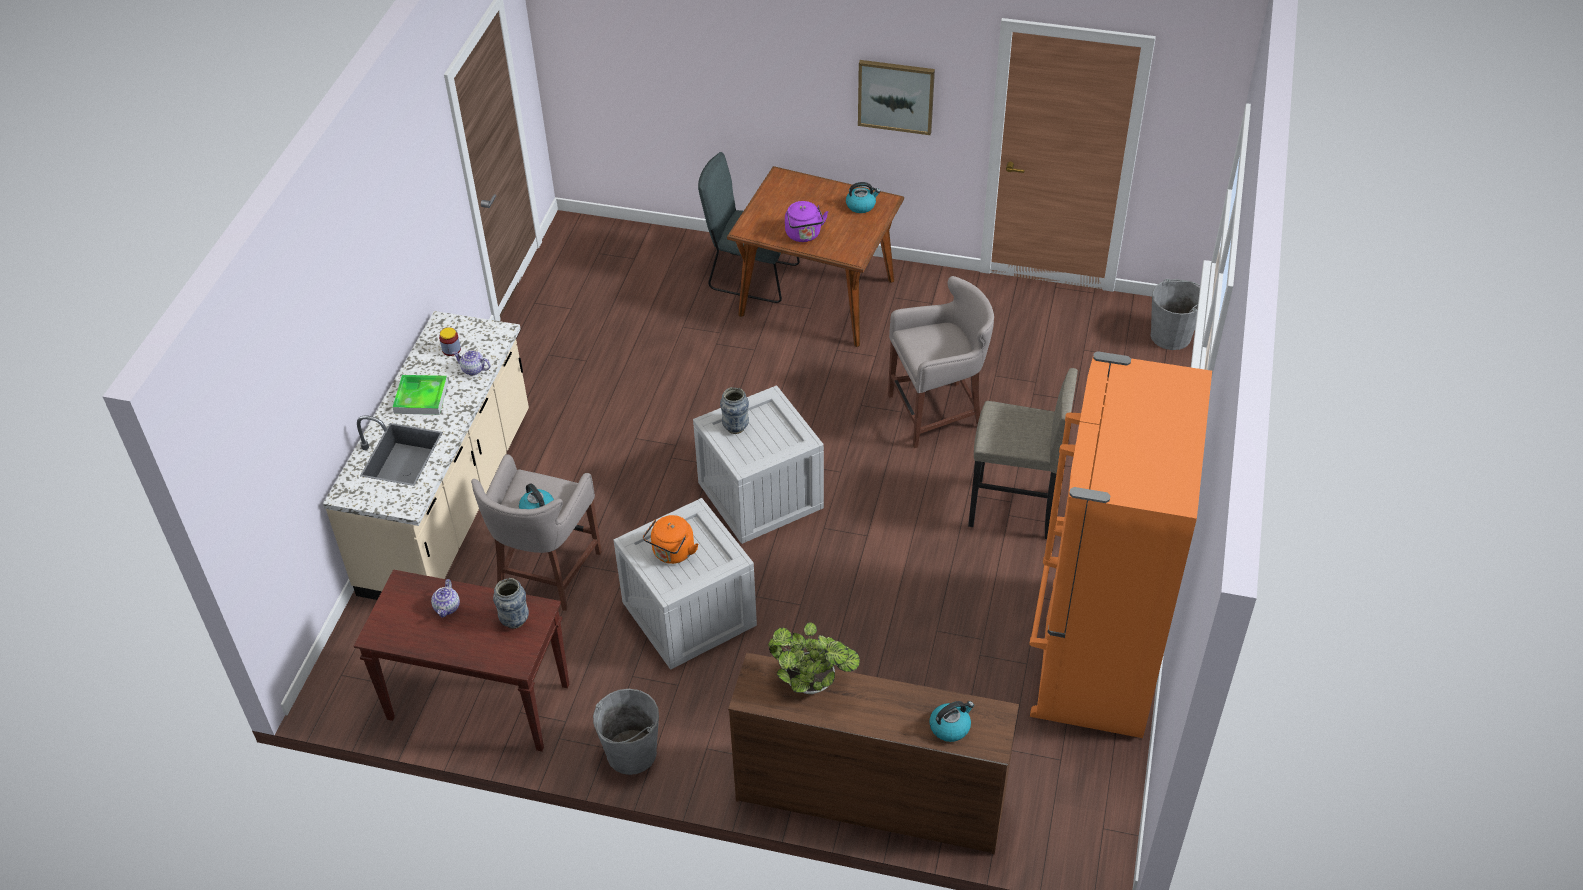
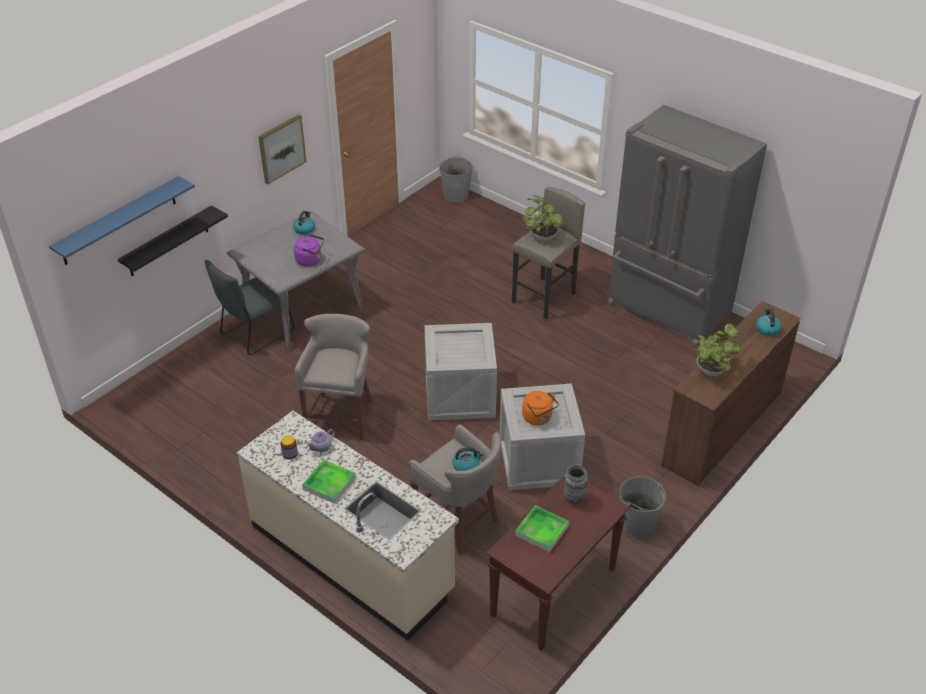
camera: 65 degrees left, 5 degrees down
teapot [431,579,460,618] -> tray [515,505,569,553]
vase [720,387,749,434] -> none
brown dining table [727,166,904,347] -> grey dining table [227,211,365,352]
grey stool [888,276,994,448] -> grey stool moved to [295,314,372,440]
orange fridge [1029,351,1212,738] -> grey fridge [607,105,767,347]
none -> blue shelf [49,176,195,265]
none -> black shelf [118,205,228,276]
none -> potted plant [523,195,565,242]

